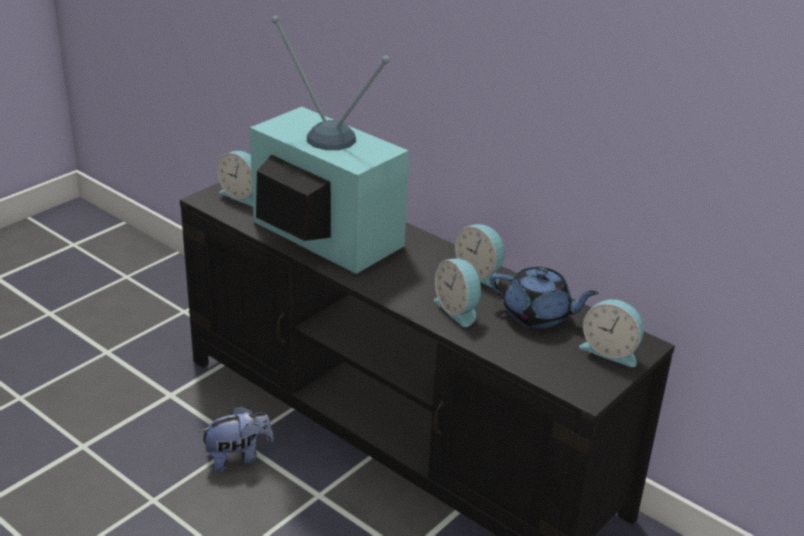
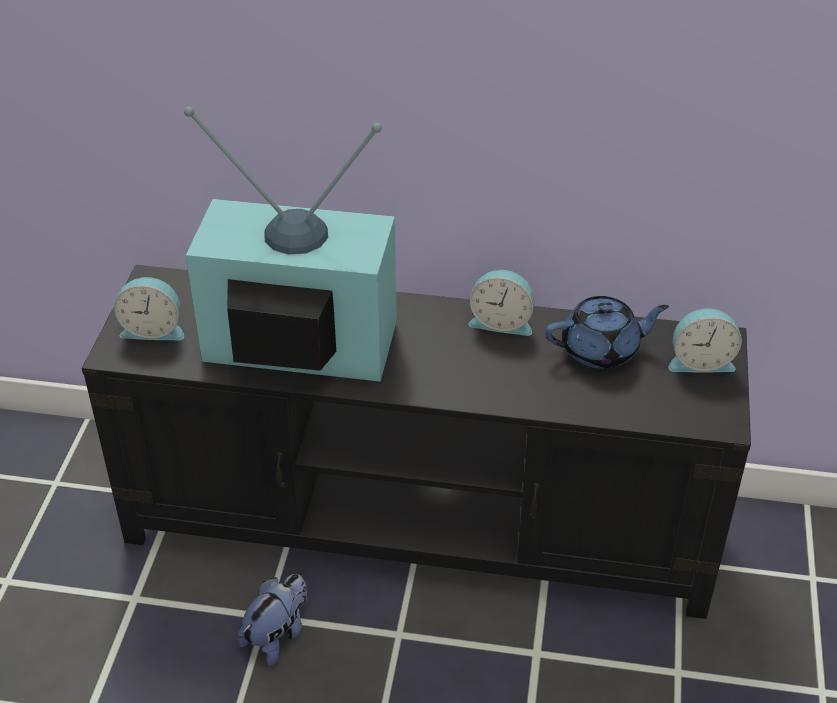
camera: 30 degrees left, 10 degrees up
alarm clock [434,258,483,327] -> none

